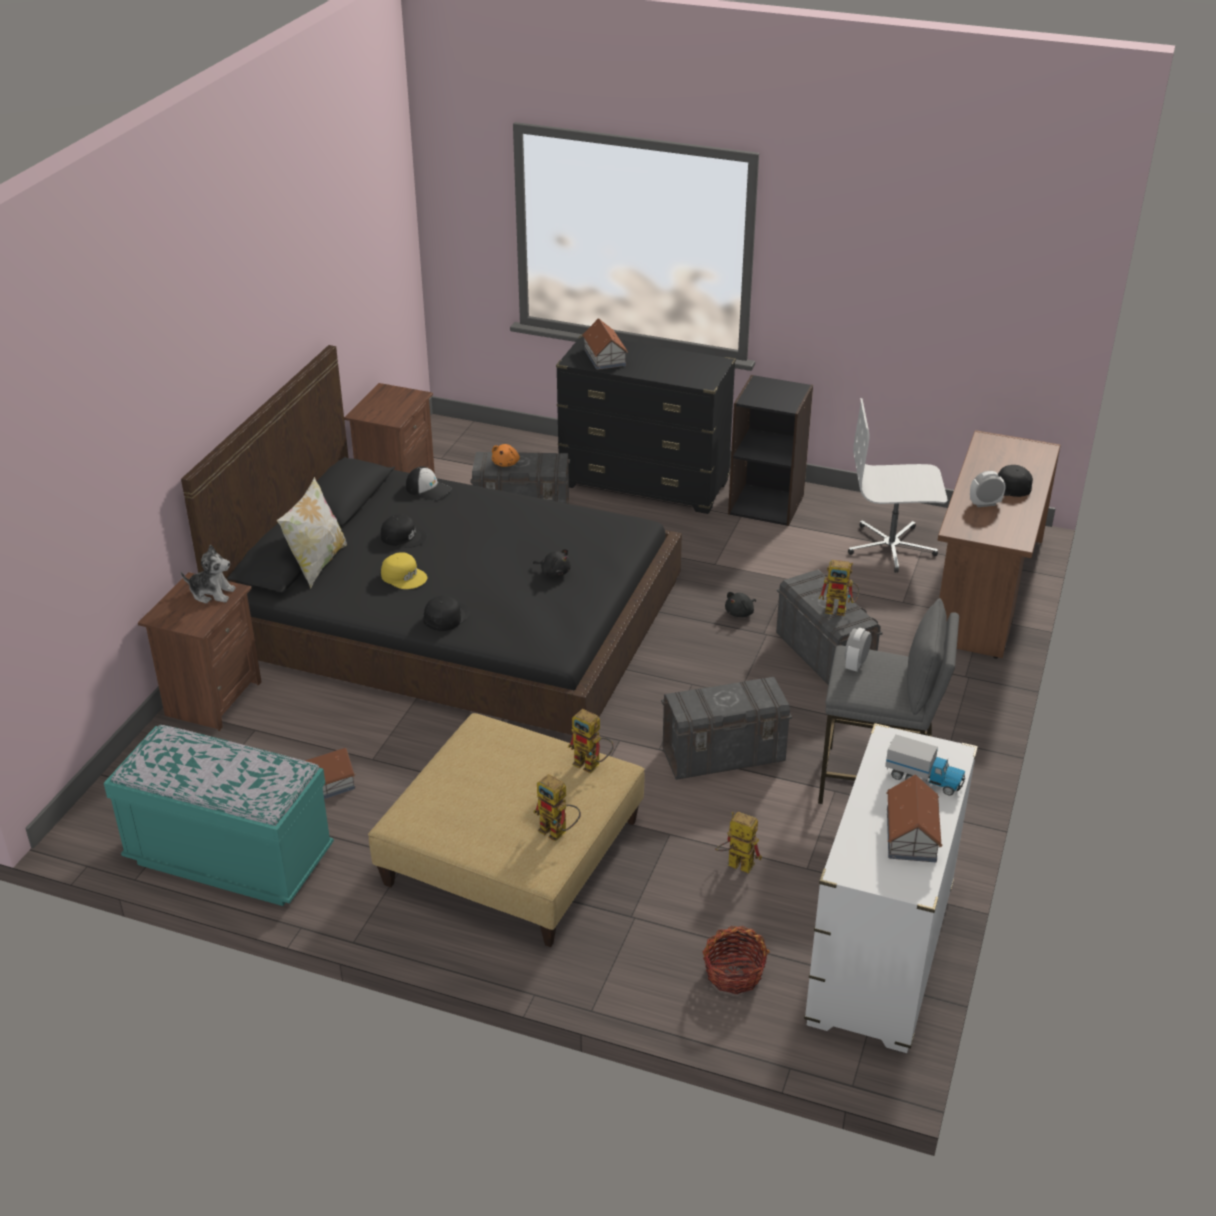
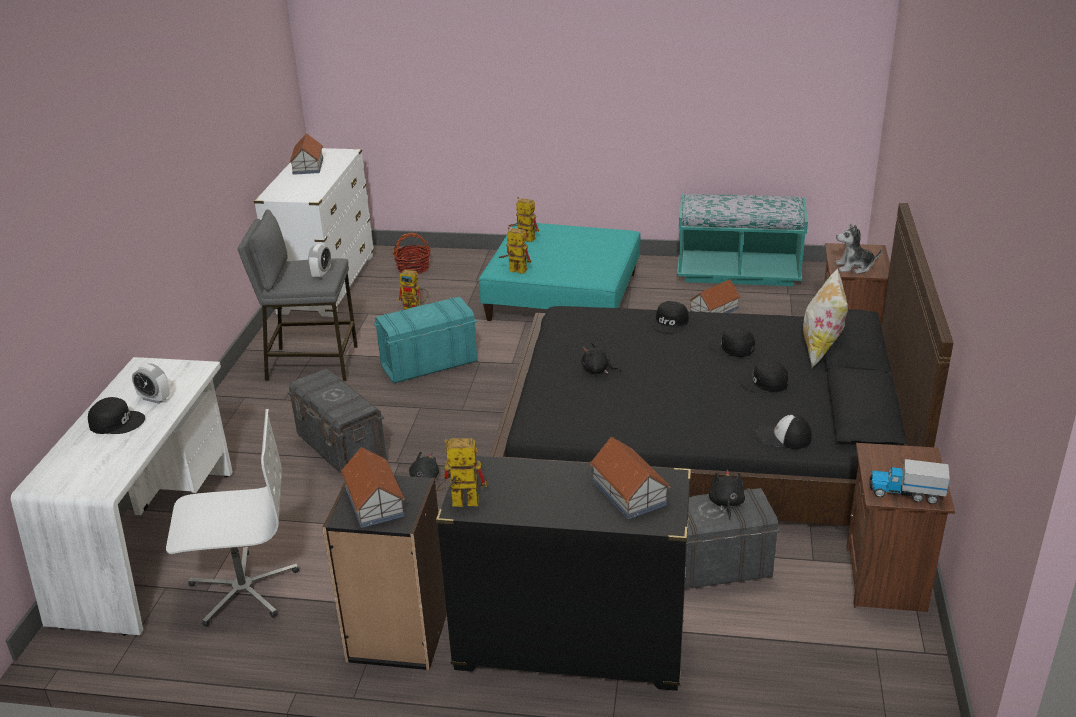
camera: 170 degrees right, 5 degrees down
beige ottoman [368,713,645,947] -> turquoise ottoman [479,222,640,321]
yellow cap [381,553,427,589] -> black cap [709,327,755,357]
orange plush toy [492,444,520,467] -> black plush toy [709,470,745,519]
grey storage box [661,677,792,780] -> turquoise storage box [374,296,477,384]
toy robot [819,560,859,616] -> toy robot moved to [435,438,487,507]
toy truck [885,734,965,795] -> toy truck moved to [869,459,950,504]
brown desk [938,430,1061,659] -> white desk [11,357,233,636]
alarm clock [970,471,1005,507] -> alarm clock turned 45 degrees clockwise [132,363,170,404]
none -> toy house [340,447,405,528]

